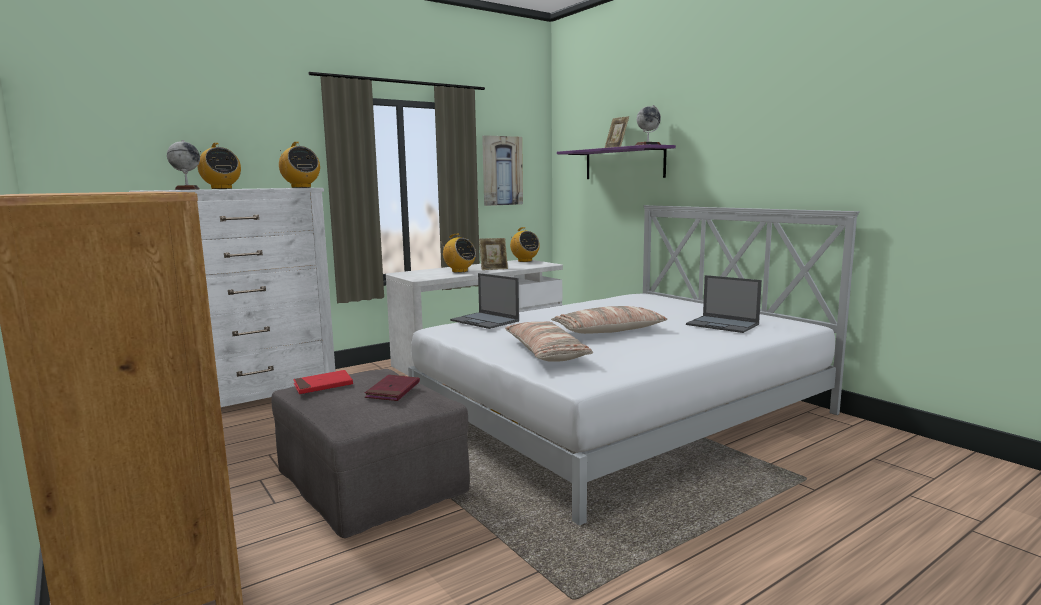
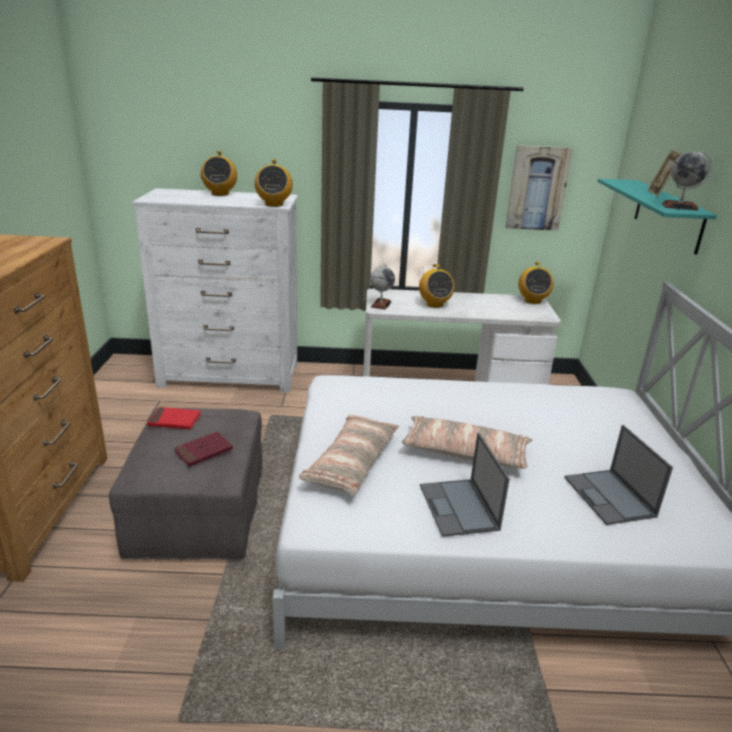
camera: 35 degrees right, 15 degrees up
globe [167,140,200,190] -> globe moved to [370,264,395,310]
laptop [450,273,519,329] -> laptop moved to [420,433,510,537]
picture frame [479,238,508,270] -> none
purple shelf [557,144,676,179] -> turquoise shelf [598,179,717,255]

